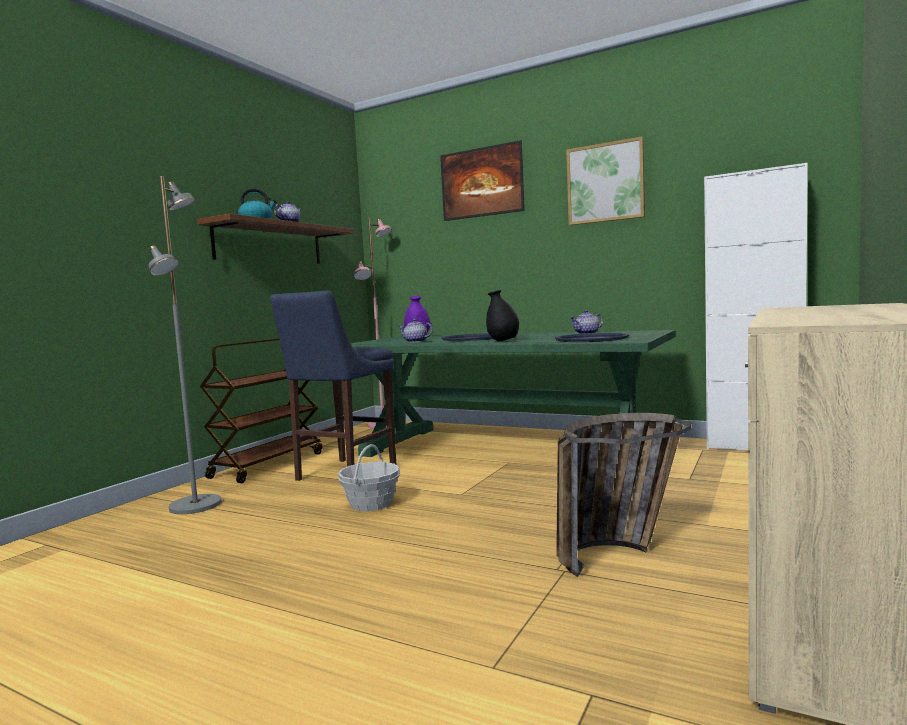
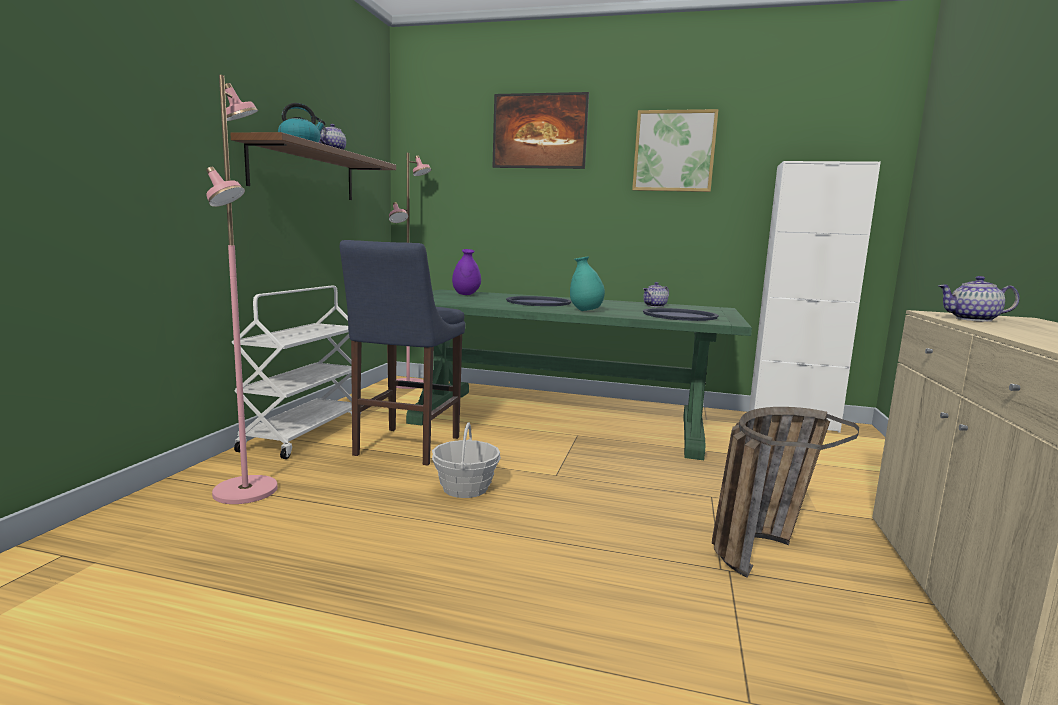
camera: 15 degrees left, 5 degrees up
grey floor lamp [149,176,222,514] -> pink floor lamp [206,75,278,504]
brown cart [200,338,322,483] -> white cart [232,285,361,459]
teapot [398,319,433,343] -> teapot moved to [939,276,1020,322]
black vase [486,290,519,342] -> turquoise vase [570,256,605,311]

